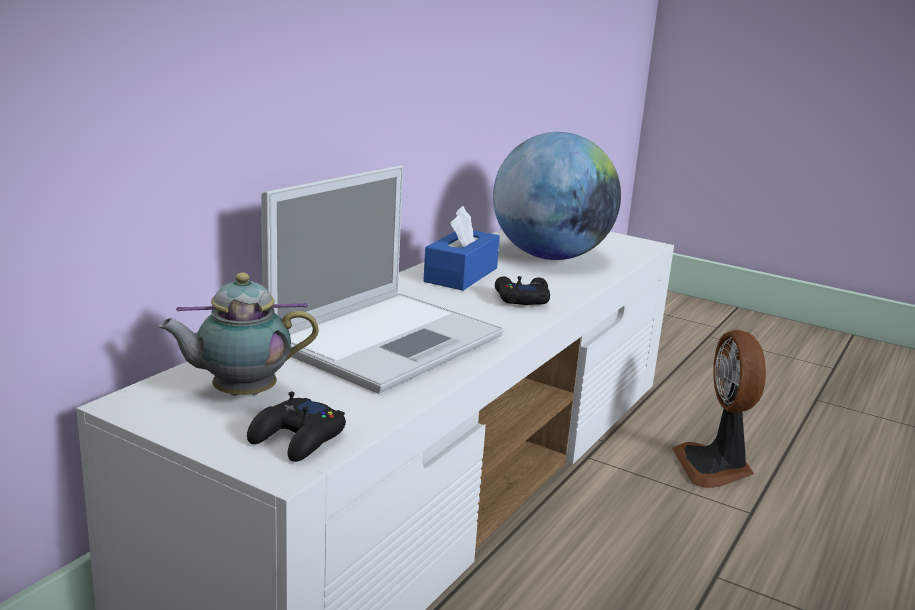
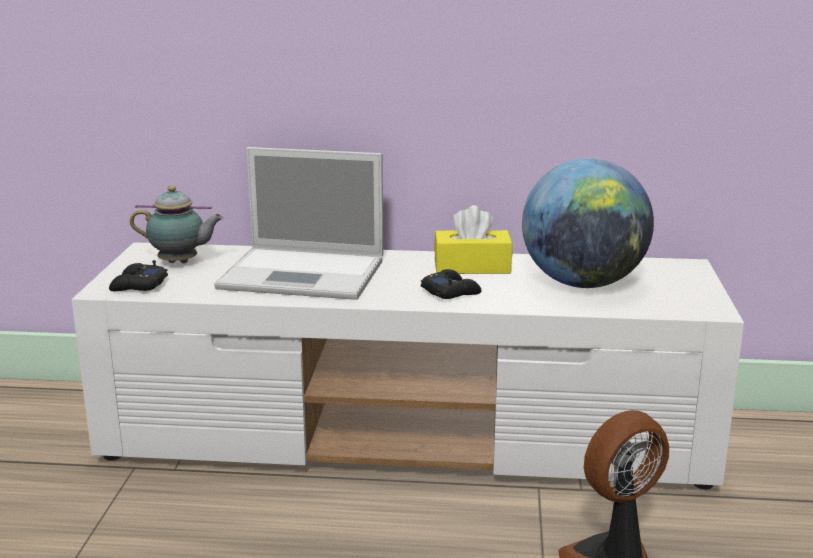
camera: 65 degrees right, 0 degrees up
teapot [158,273,319,396] -> teapot turned 135 degrees clockwise [130,186,224,263]
blue tissue box [423,206,500,291] -> yellow tissue box [434,205,513,274]

